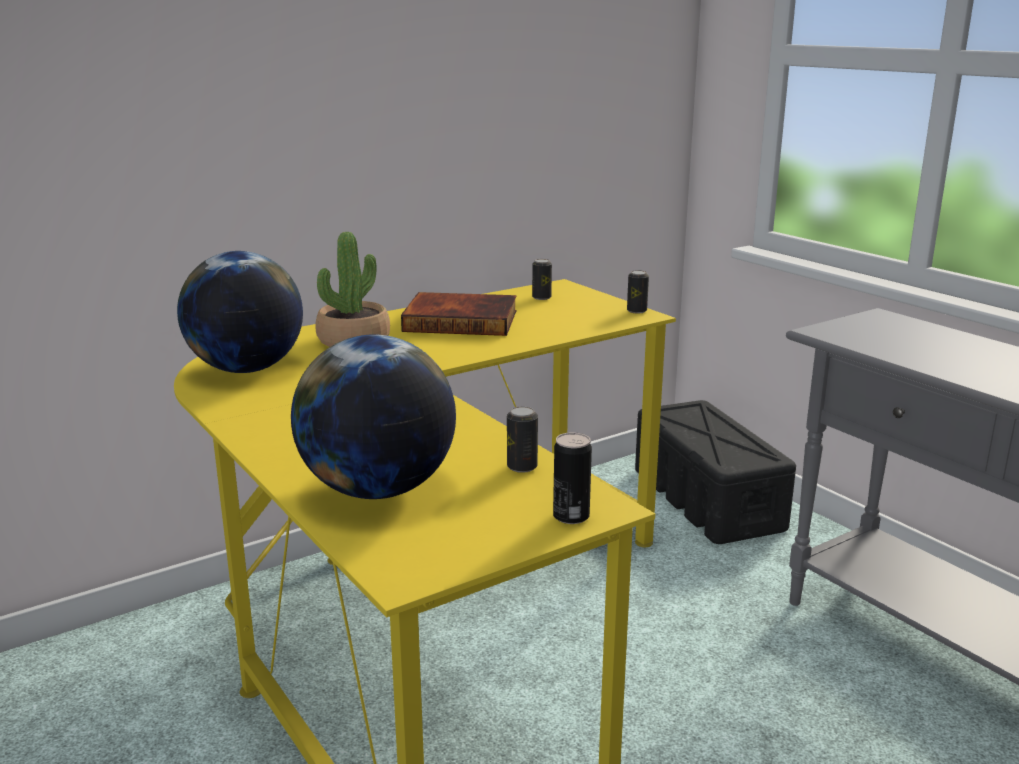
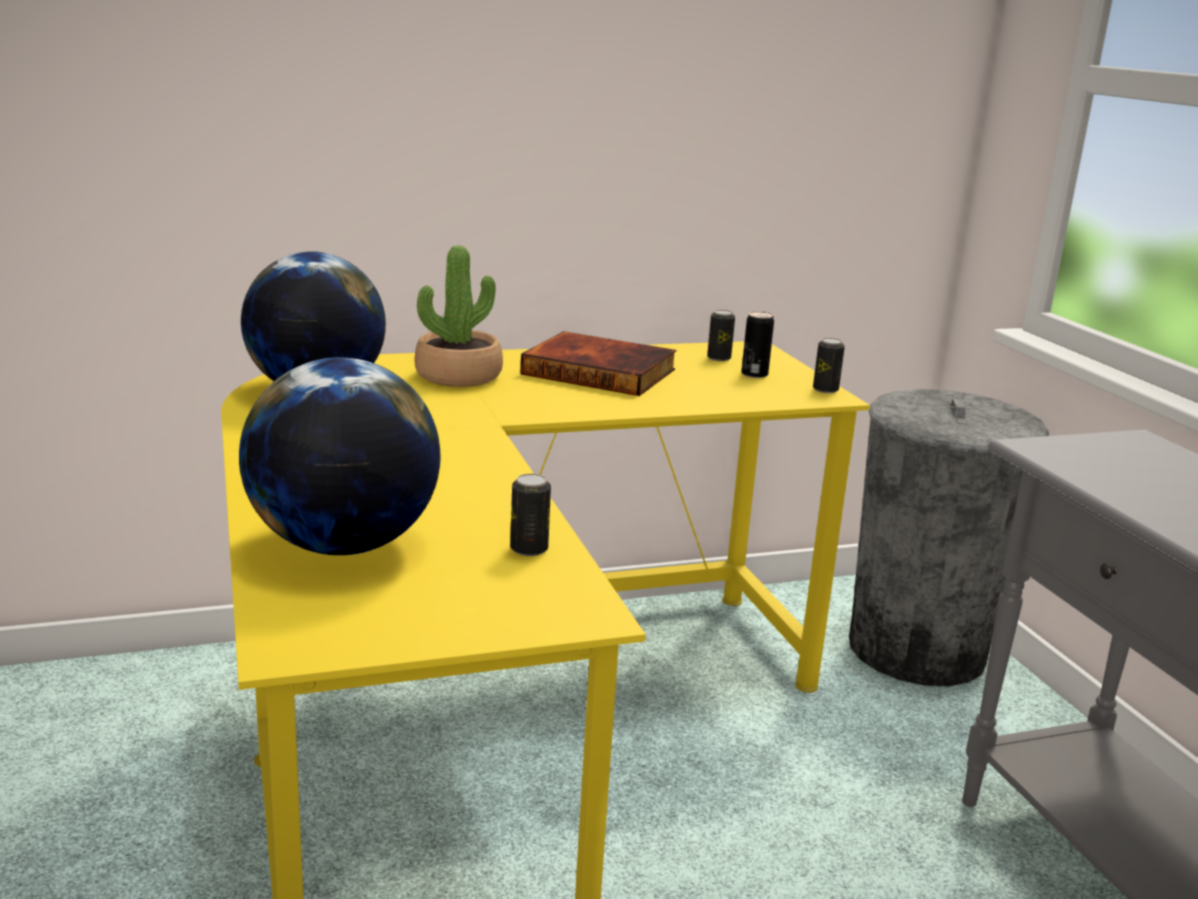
camera: 15 degrees right, 0 degrees up
can [553,432,592,524] -> can moved to [741,311,774,378]
black storage box [635,400,796,544] -> grey trash can [849,389,1049,686]

